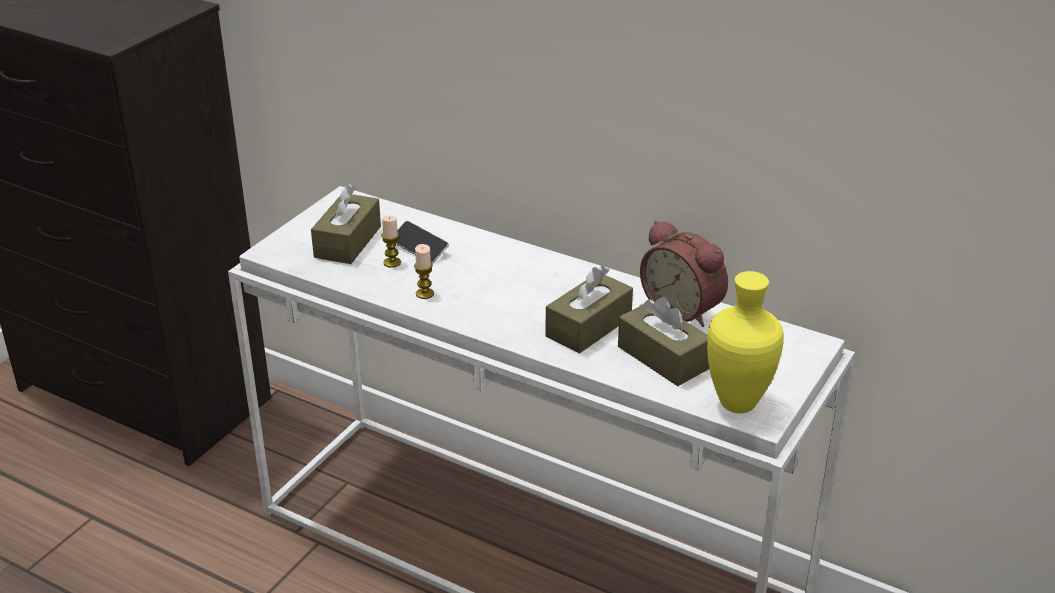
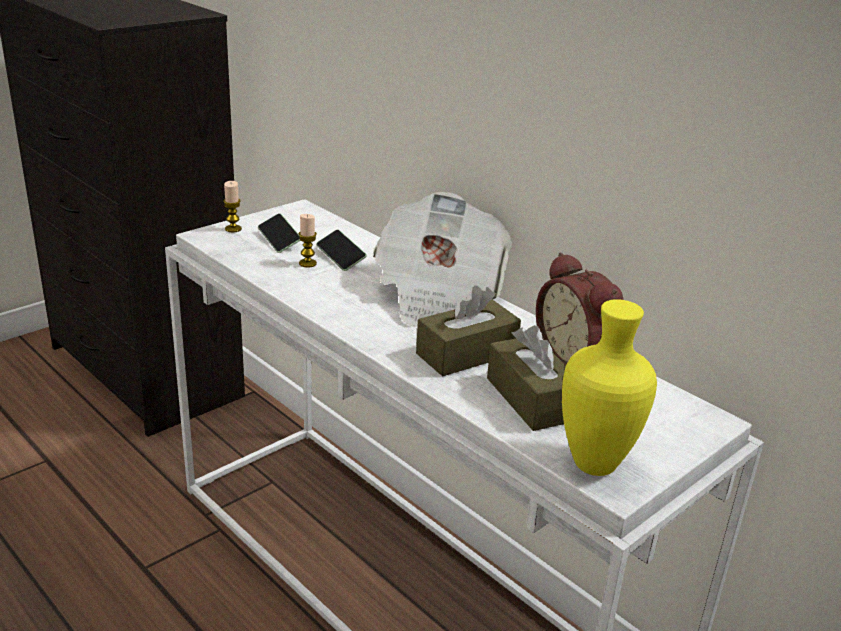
camera: 15 degrees right, 5 degrees down
brown tissue box [311,183,381,264] -> phone [258,213,300,253]
candle [414,244,434,299] -> candle moved to [223,181,242,232]
none -> newspaper [373,192,512,327]

